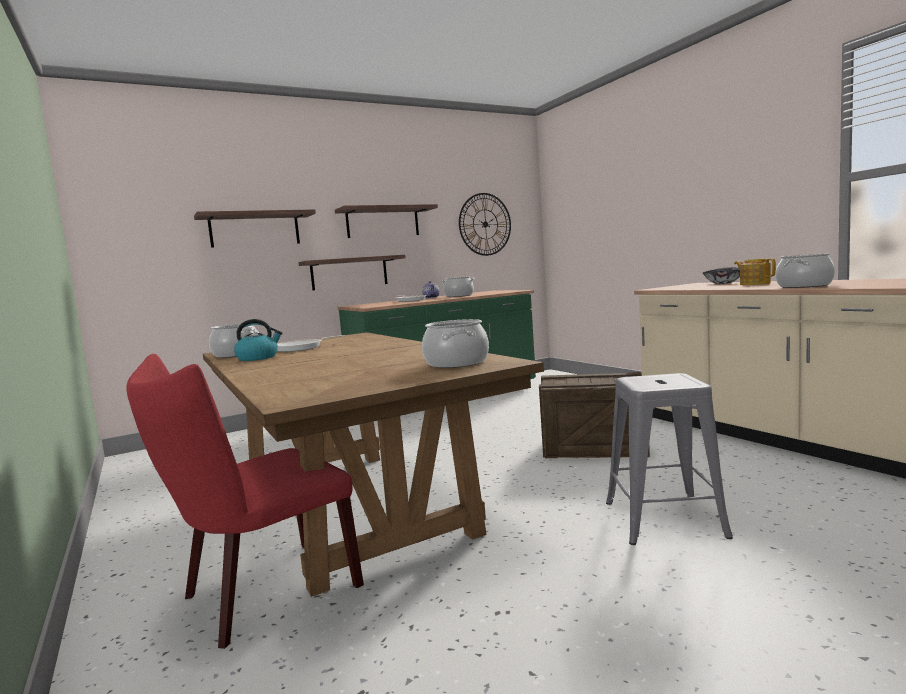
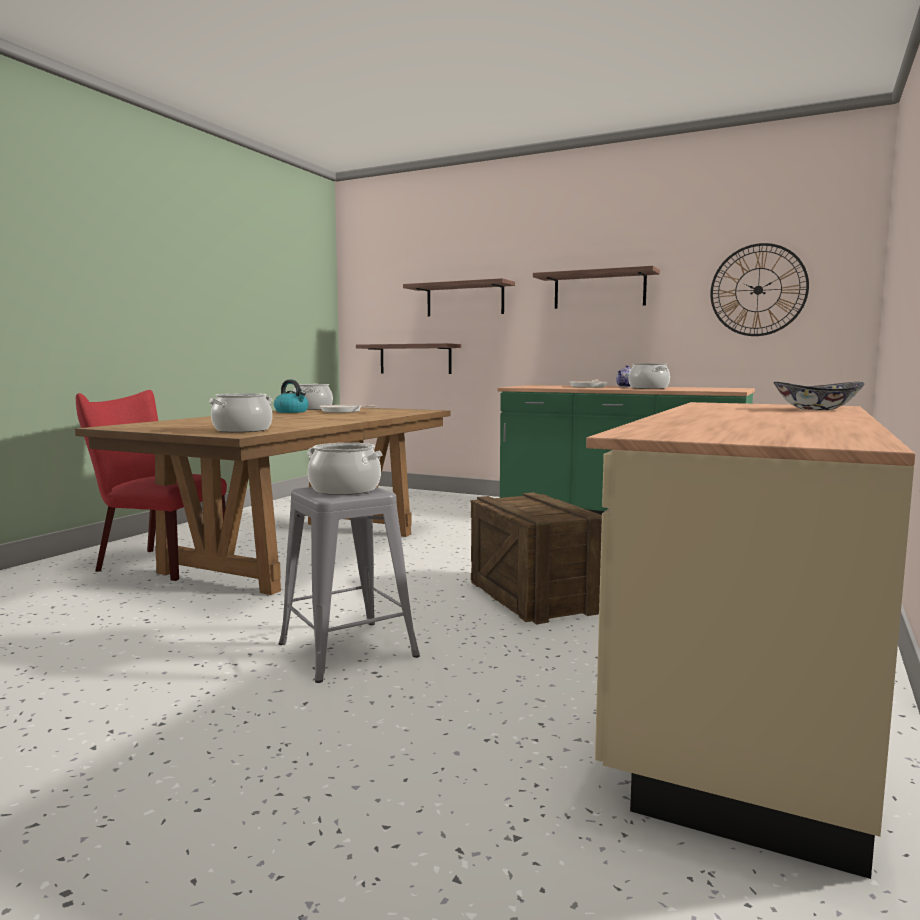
camera: 55 degrees right, 0 degrees up
shelf [298,255,406,290] -> shelf moved to [356,343,461,374]
teapot [734,258,776,285] -> none
cooking pot [775,253,835,288] -> cooking pot moved to [307,443,382,495]

